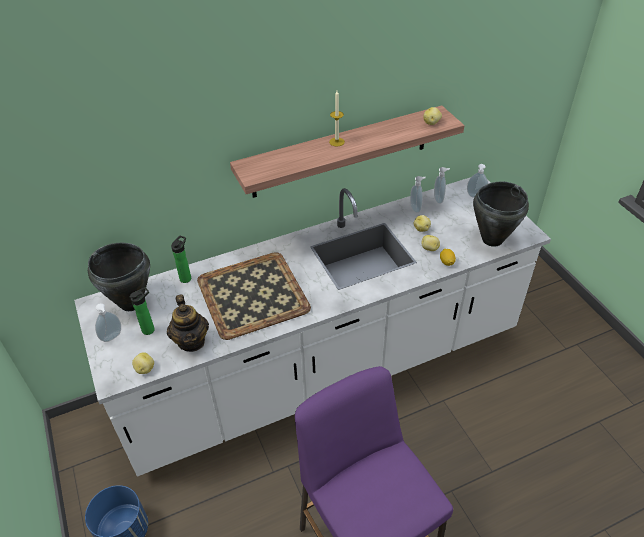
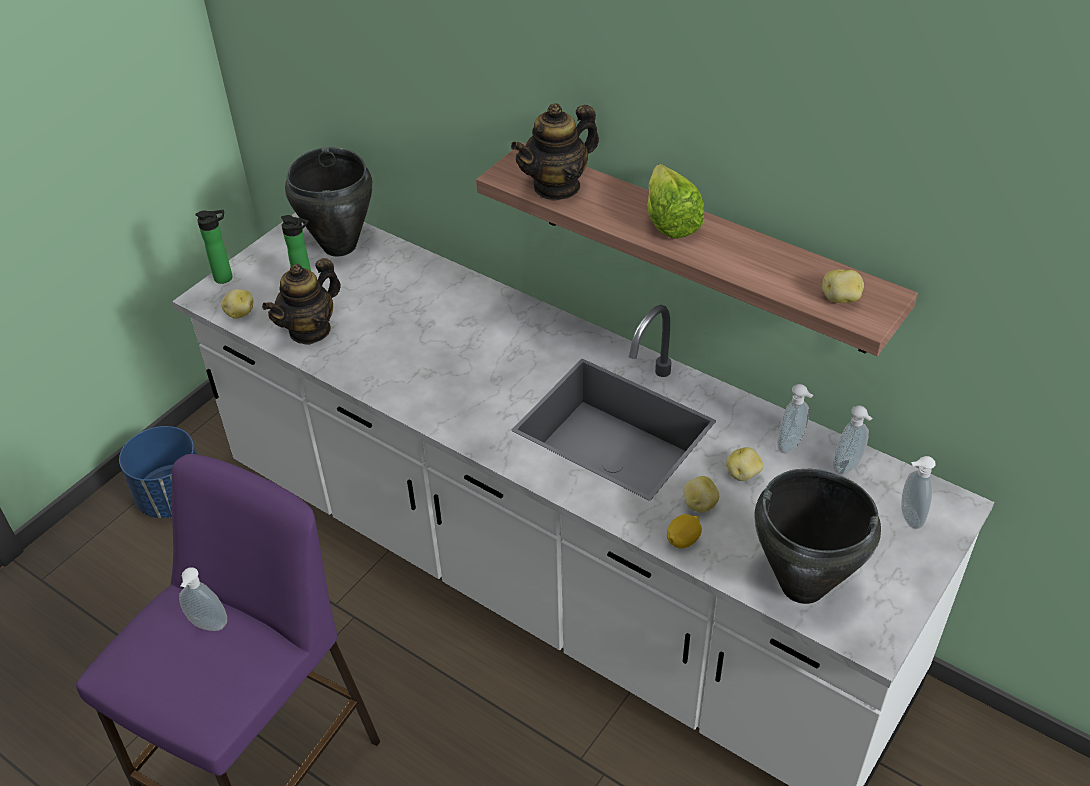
camera: 60 degrees right, 0 degrees up
soap dispenser [95,303,121,342] -> soap dispenser moved to [179,568,227,631]
bottle [171,236,191,283] -> bottle moved to [195,210,233,284]
tray [197,252,311,340] -> none
candle [329,91,345,146] -> lettuce [647,164,705,238]
none -> teapot [511,103,599,201]

